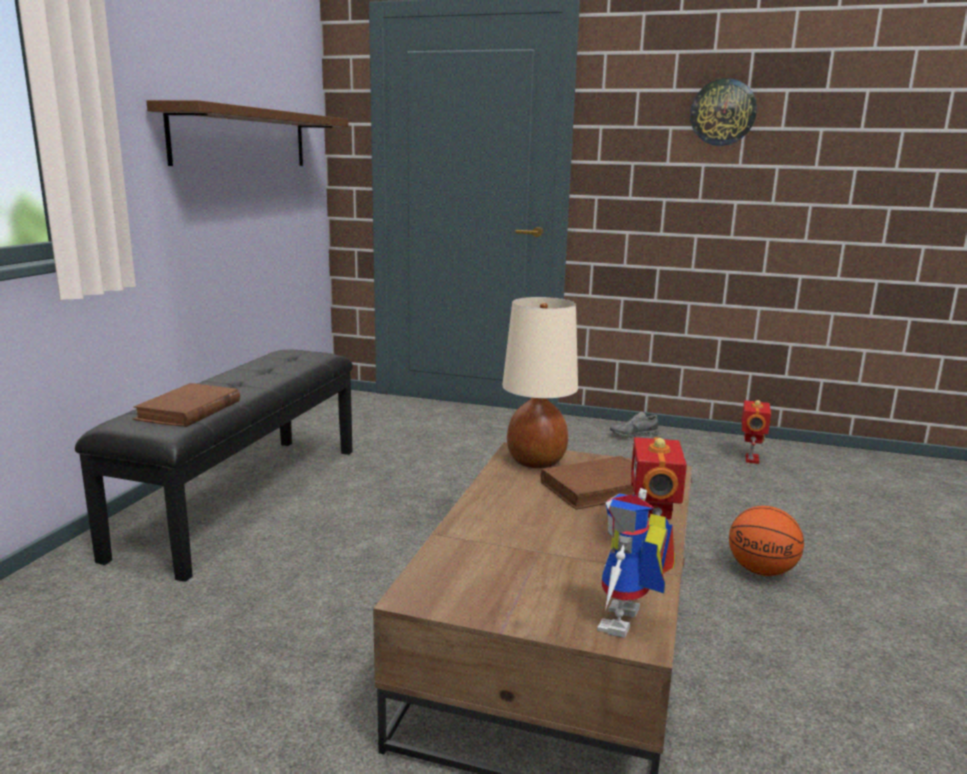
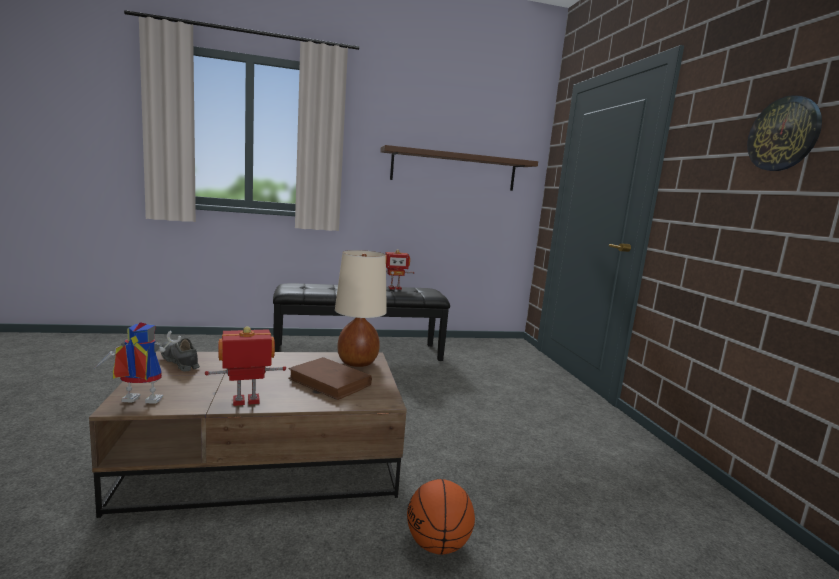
camera: 60 degrees right, 5 degrees down
brown book [133,383,240,427] -> none
grey shoe [610,411,659,438] -> grey shoe moved to [161,338,200,371]
toy robot [742,400,771,464] -> toy robot moved to [385,249,415,290]

